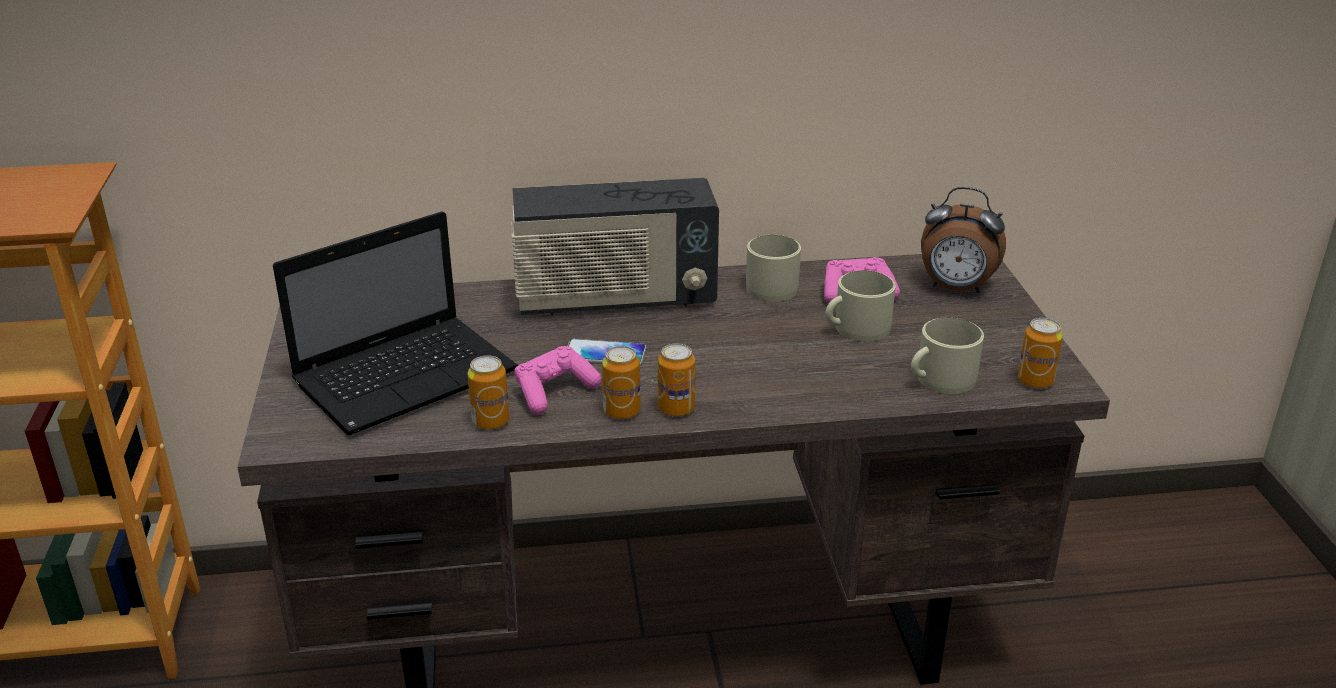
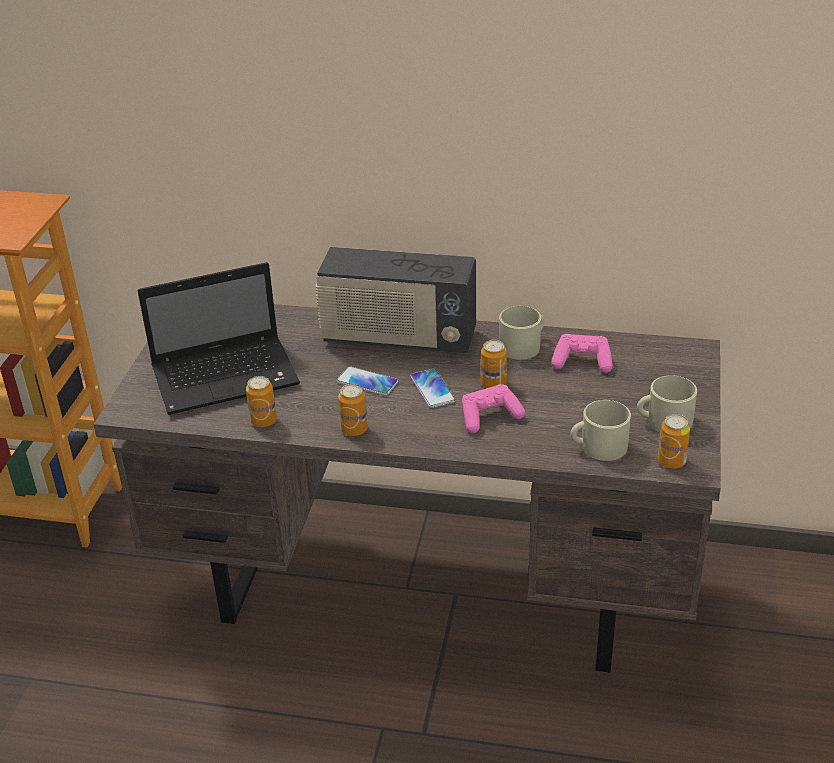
camera: 20 degrees right, 5 degrees up
pink game controller [514,346,602,414] -> pink game controller moved to [462,384,525,433]
can [658,343,695,416] -> can moved to [481,340,507,388]
beige mug [825,270,896,341] -> beige mug moved to [637,375,697,433]
alarm clock [921,187,1006,293] -> none
none -> phone [410,369,456,408]

